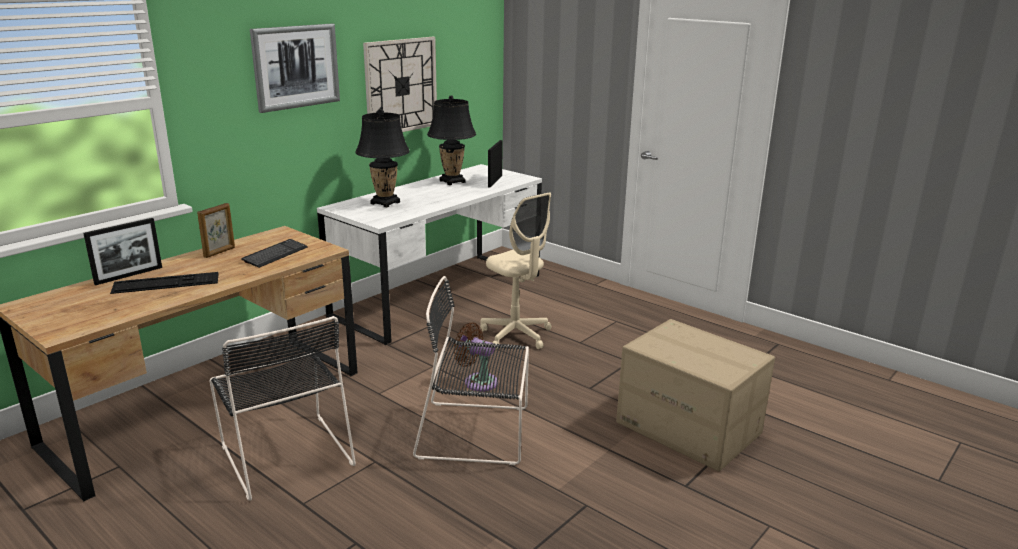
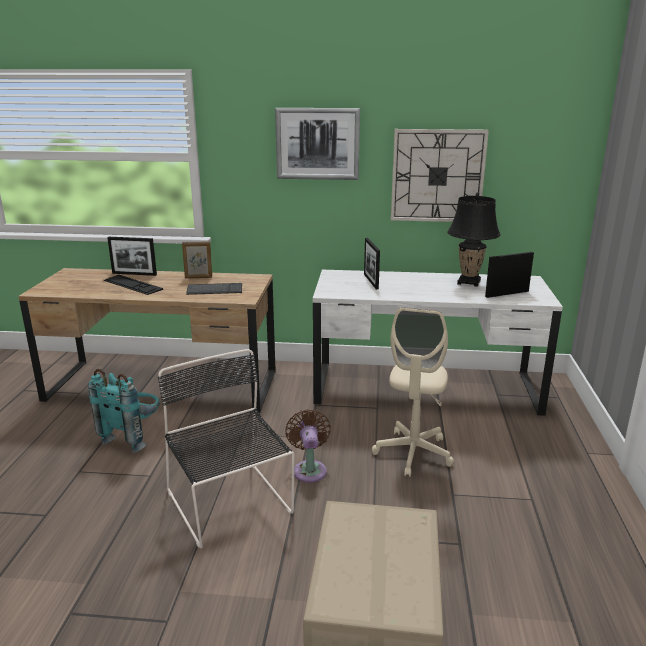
camera: 55 degrees right, 0 degrees up
black chair [210,316,356,501] -> turquoise backpack [88,369,160,453]
black table lamp [356,109,410,207] -> picture frame [364,238,380,289]

